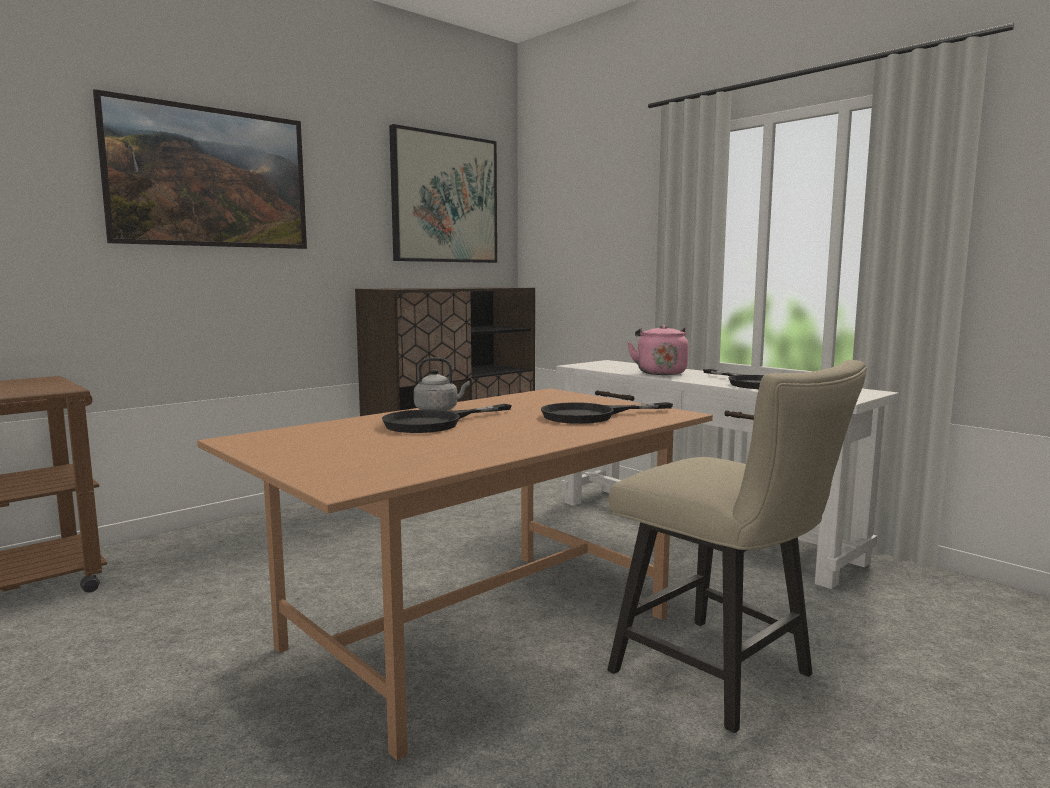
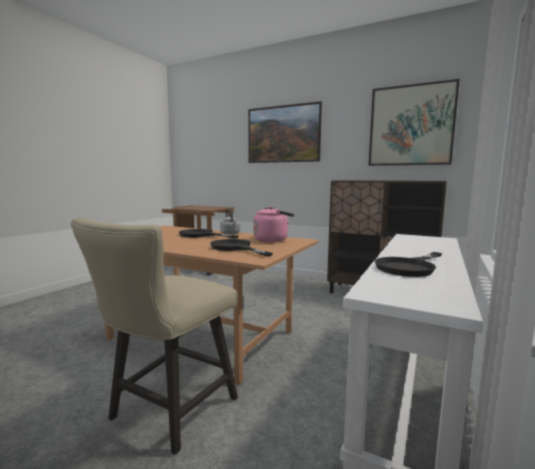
camera: 70 degrees right, 0 degrees up
pink kettle [627,325,689,375] -> pink kettle moved to [253,207,294,242]

